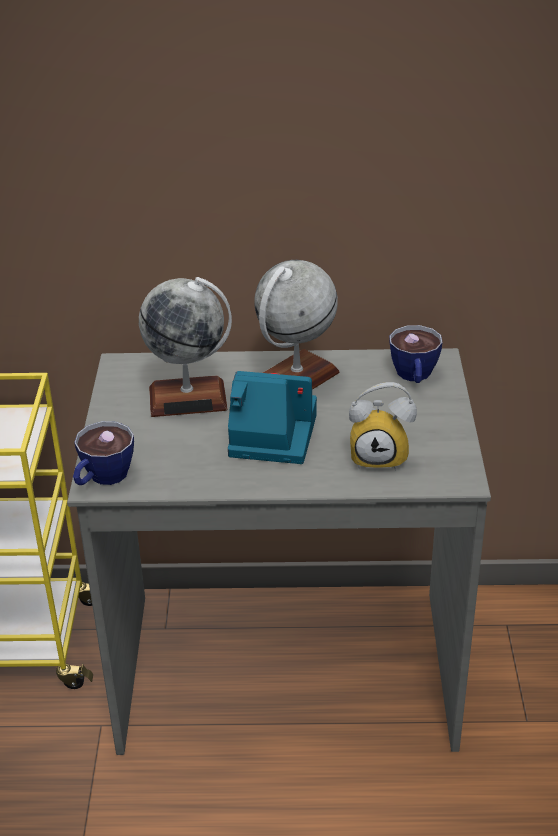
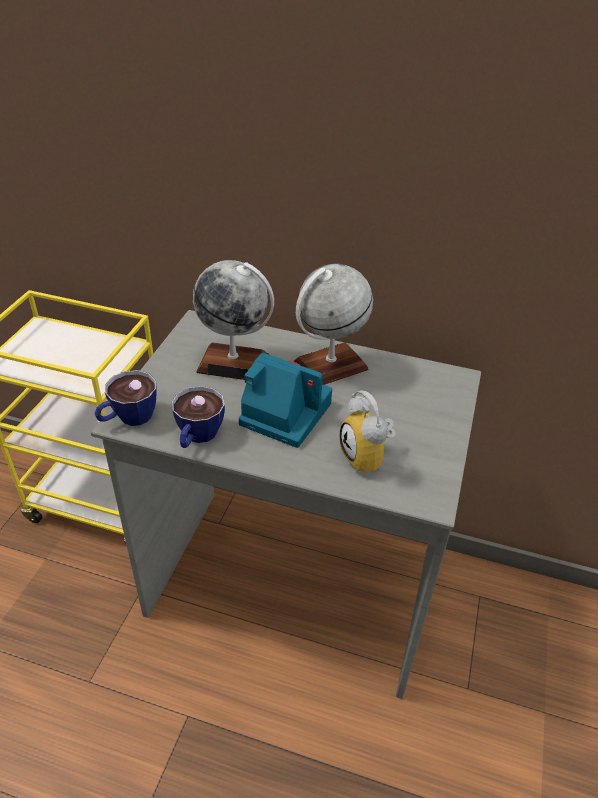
camera: 15 degrees right, 5 degrees up
alarm clock [349,382,417,471] -> alarm clock turned 45 degrees clockwise [339,391,395,473]
cup [389,325,443,383] -> cup moved to [172,386,225,448]

